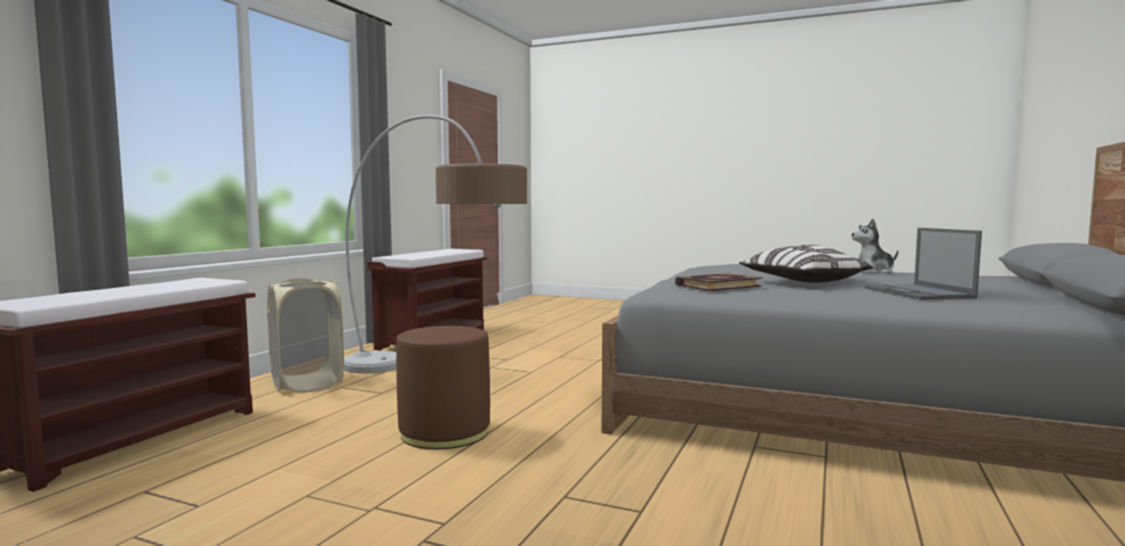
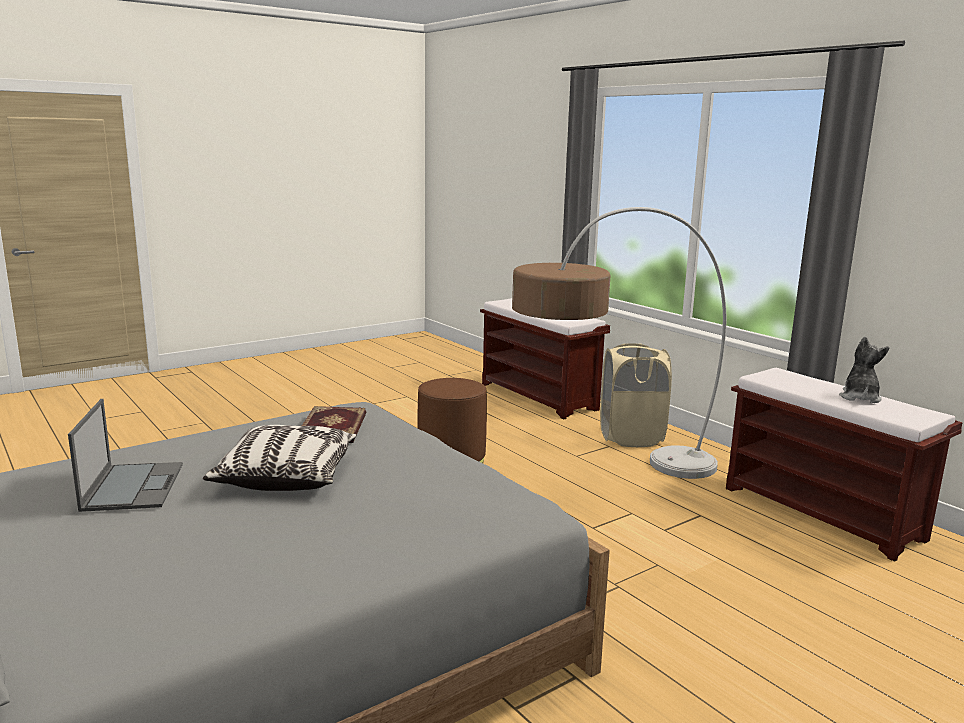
camera: 120 degrees right, 10 degrees up
plush toy [851,219,898,274] -> plush toy moved to [839,337,890,403]
laptop [865,228,982,300] -> laptop turned 60 degrees clockwise [68,399,183,512]

